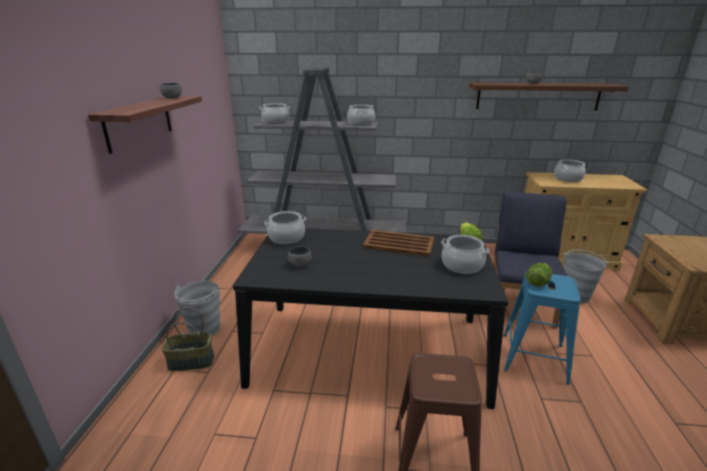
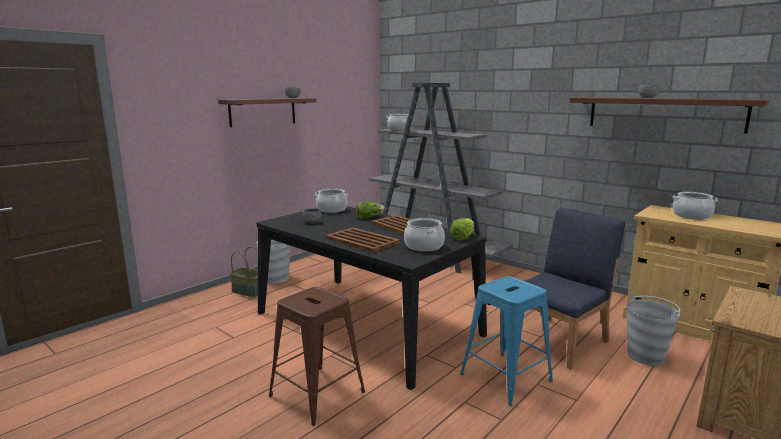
camera: 35 degrees right, 10 degrees down
cooking pot [347,105,375,126] -> none
lettuce [526,263,552,287] -> lettuce moved to [356,202,385,219]
none -> brown tray [326,227,400,253]

